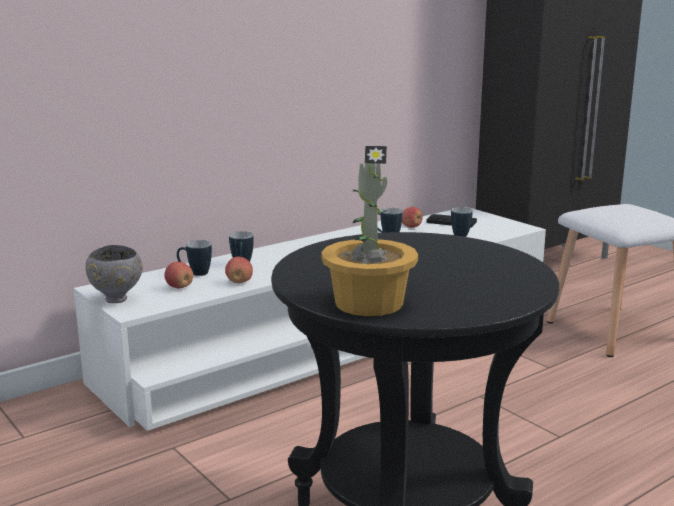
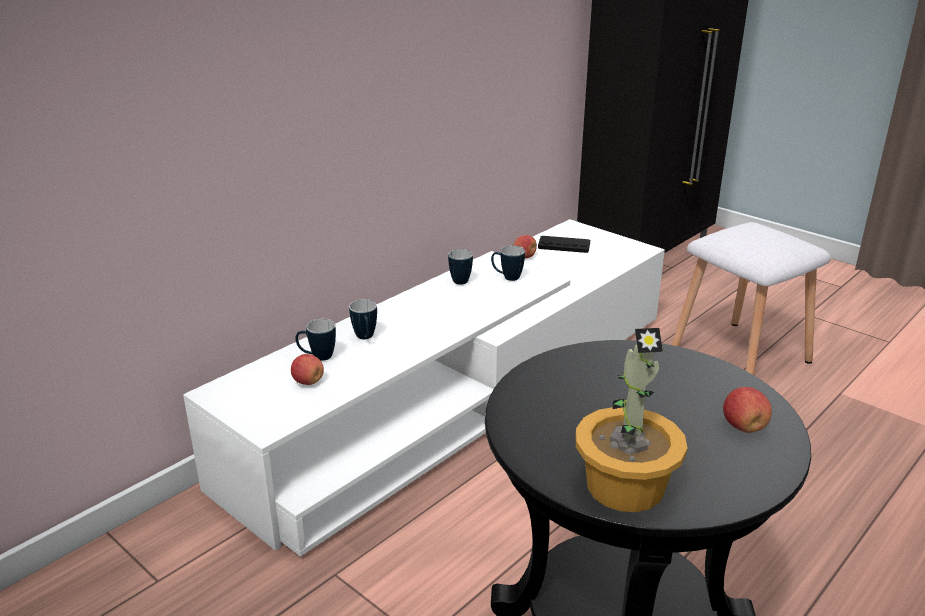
camera: 10 degrees left, 10 degrees up
grey bowl [86,245,143,303] -> none
apple [225,257,253,283] -> apple moved to [723,387,772,433]
mug [451,207,473,237] -> mug moved to [448,249,473,285]

